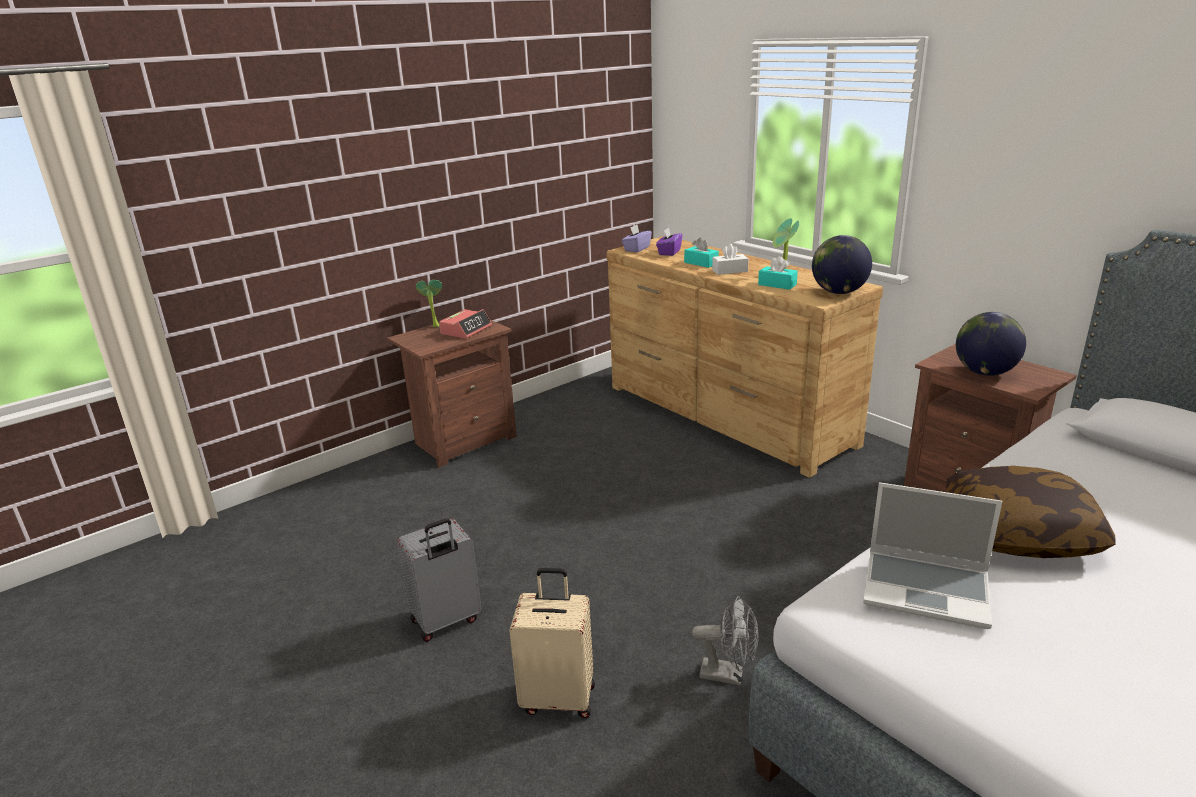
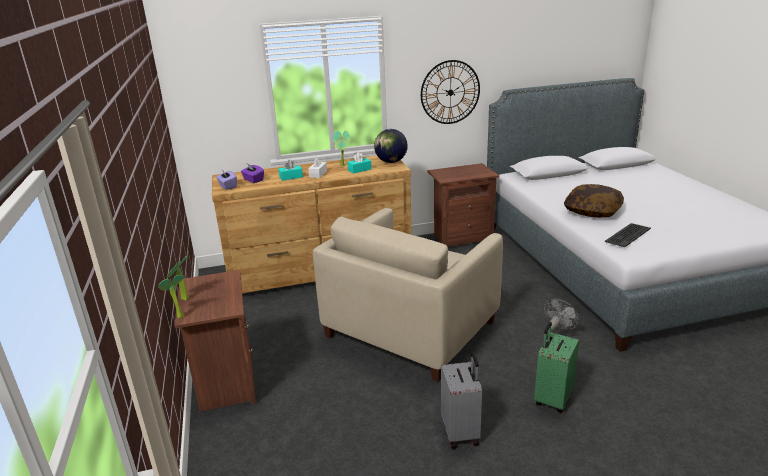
camera: 65 degrees left, 0 degrees up
alarm clock [439,309,492,339] -> none
beige suitcase [509,568,595,718] -> green suitcase [534,322,579,413]
laptop [863,482,1002,629] -> keyboard [605,223,651,247]
globe [956,312,1026,376] -> none
none -> potted plant [158,275,184,319]
none -> beige armchair [313,208,503,382]
none -> wall clock [421,60,480,124]

